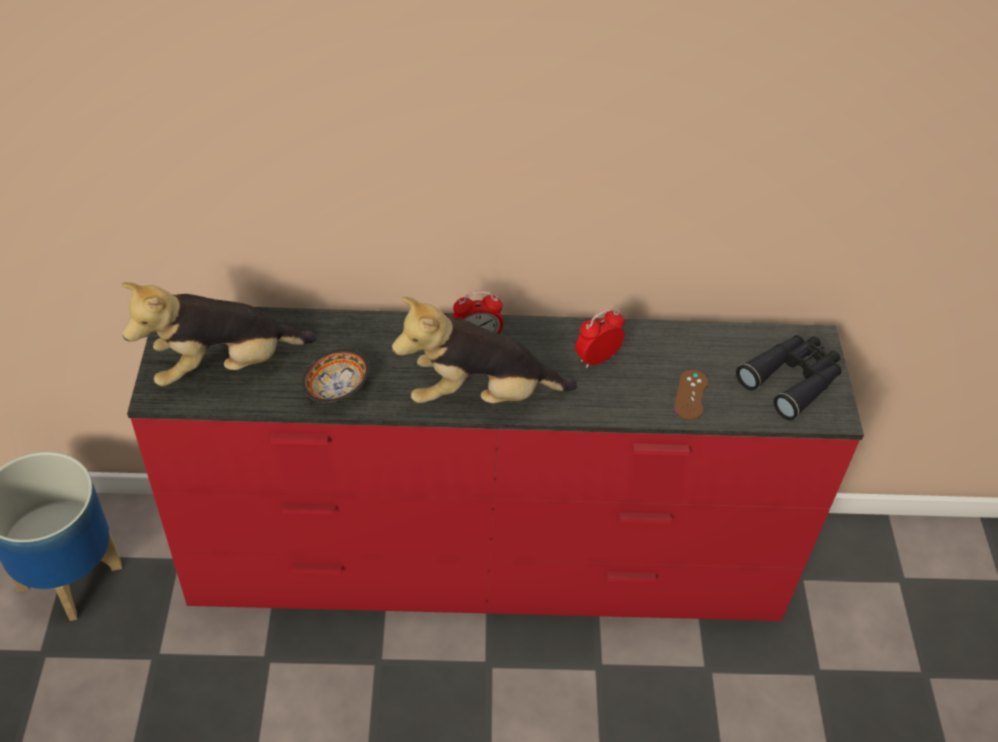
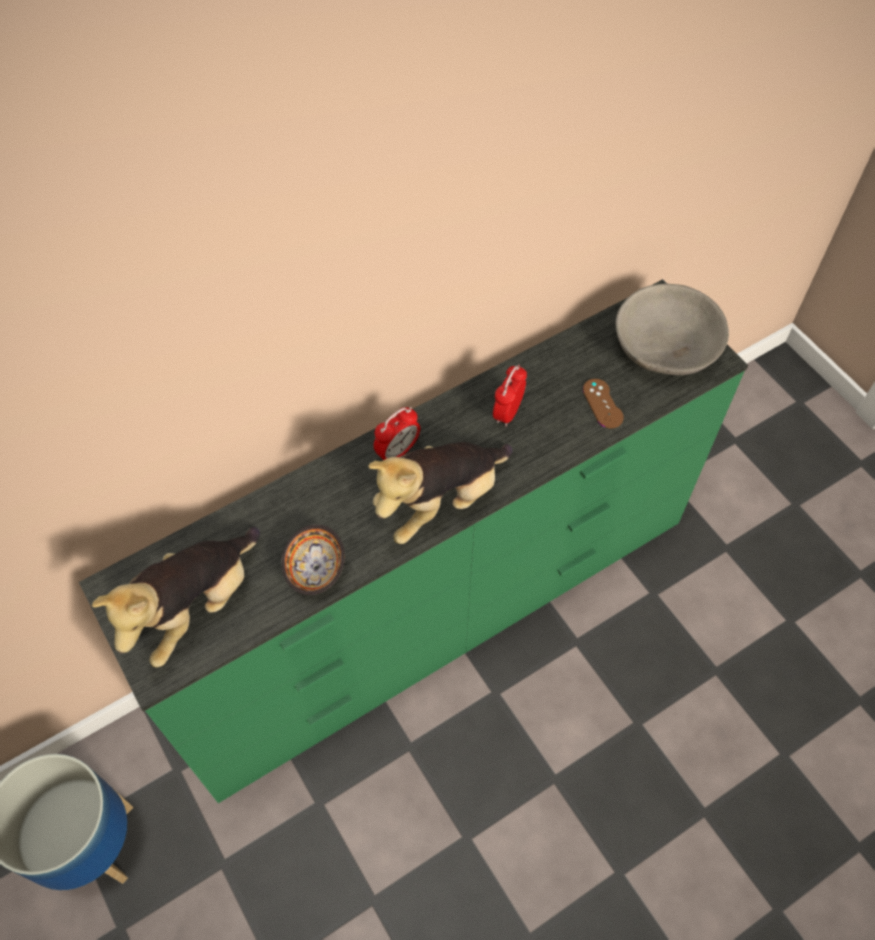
camera: 30 degrees left, 10 degrees up
red dresser [127,307,864,621] -> green dresser [79,279,748,803]
black binoculars [736,335,842,420] -> grey bowl [616,284,729,375]

